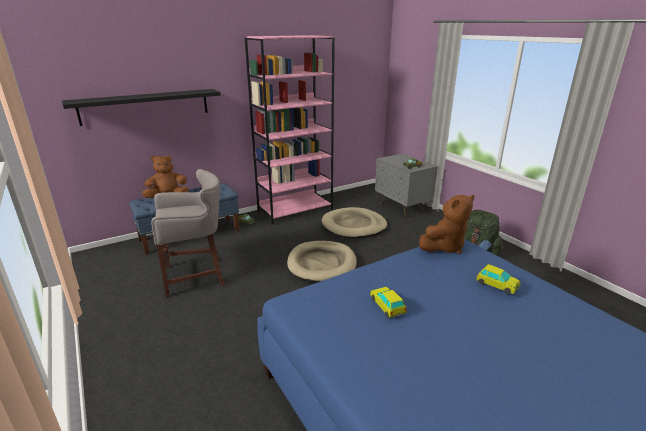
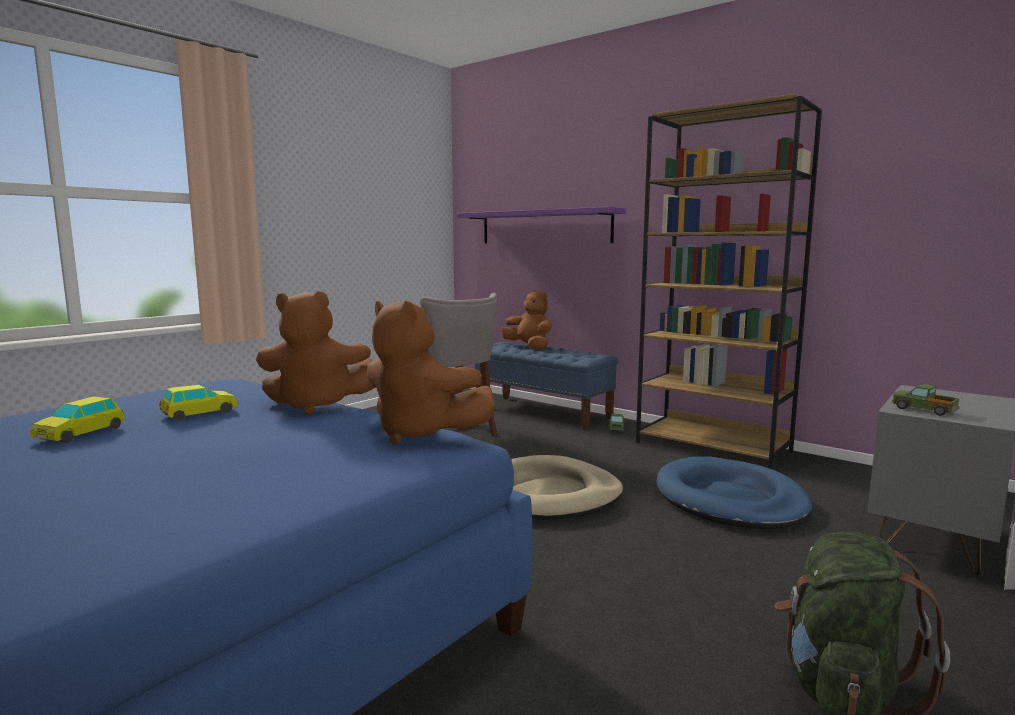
camera: 70 degrees right, 15 degrees down
black shelf [62,89,221,126] -> purple shelf [457,207,626,243]
pink bookcase [245,35,335,224] -> brown bookcase [636,94,822,470]
beige dog bed [322,207,387,238] -> blue dog bed [656,457,812,529]
toy car [476,264,521,294] -> toy car moved to [30,397,125,443]
none -> brown plush toy [256,291,376,415]

